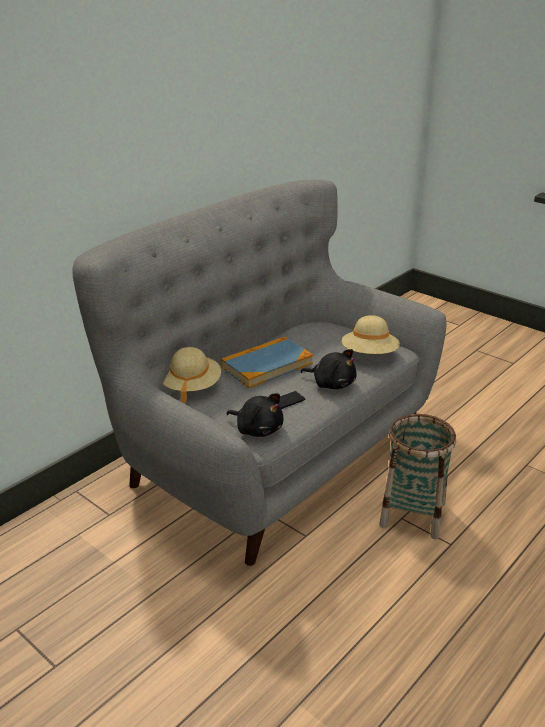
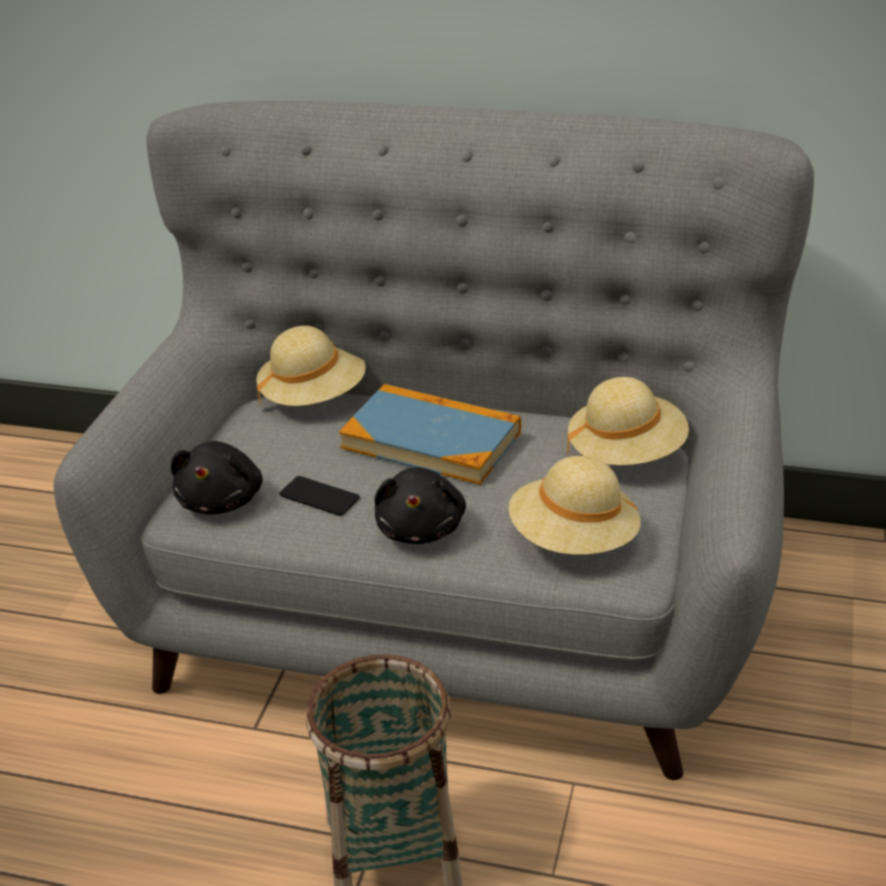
camera: 65 degrees right, 5 degrees up
none -> beige hat [567,377,689,465]

